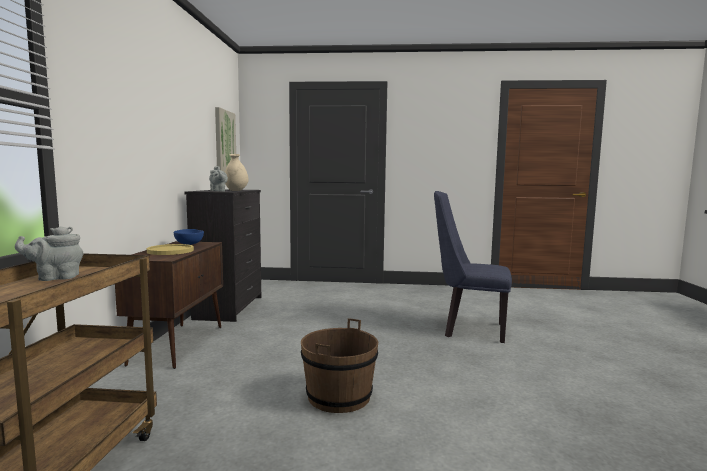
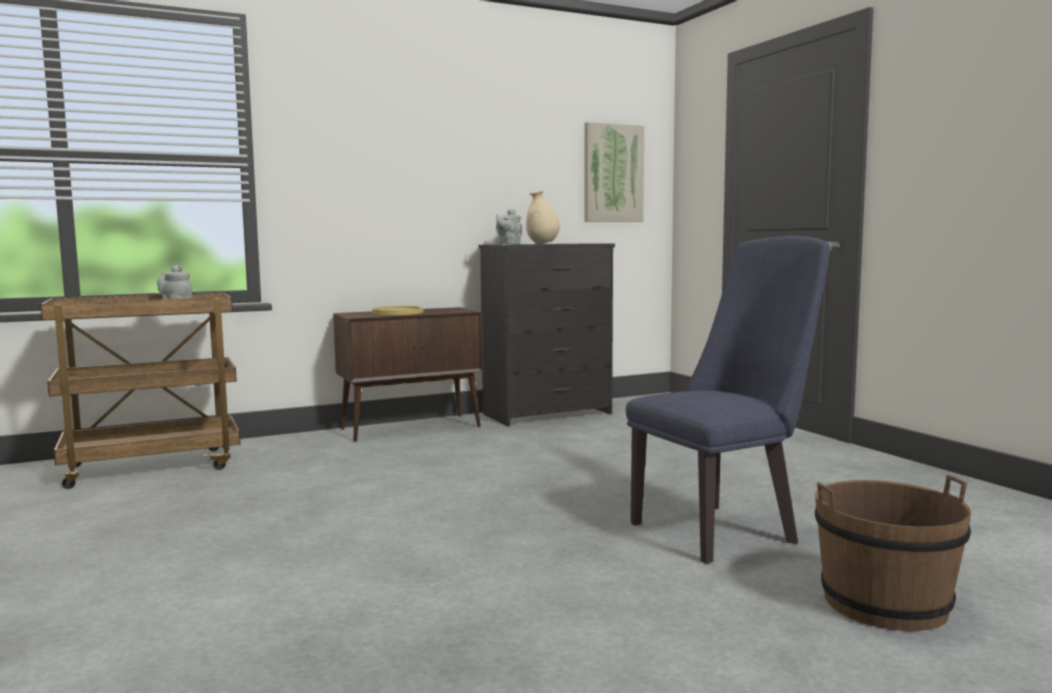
camera: 60 degrees right, 0 degrees up
blue bowl [174,229,204,245] -> none
brown bucket [301,318,378,413] -> brown bucket moved to [815,475,971,631]
blue chair [434,191,512,343] -> blue chair turned 75 degrees clockwise [626,236,830,564]

